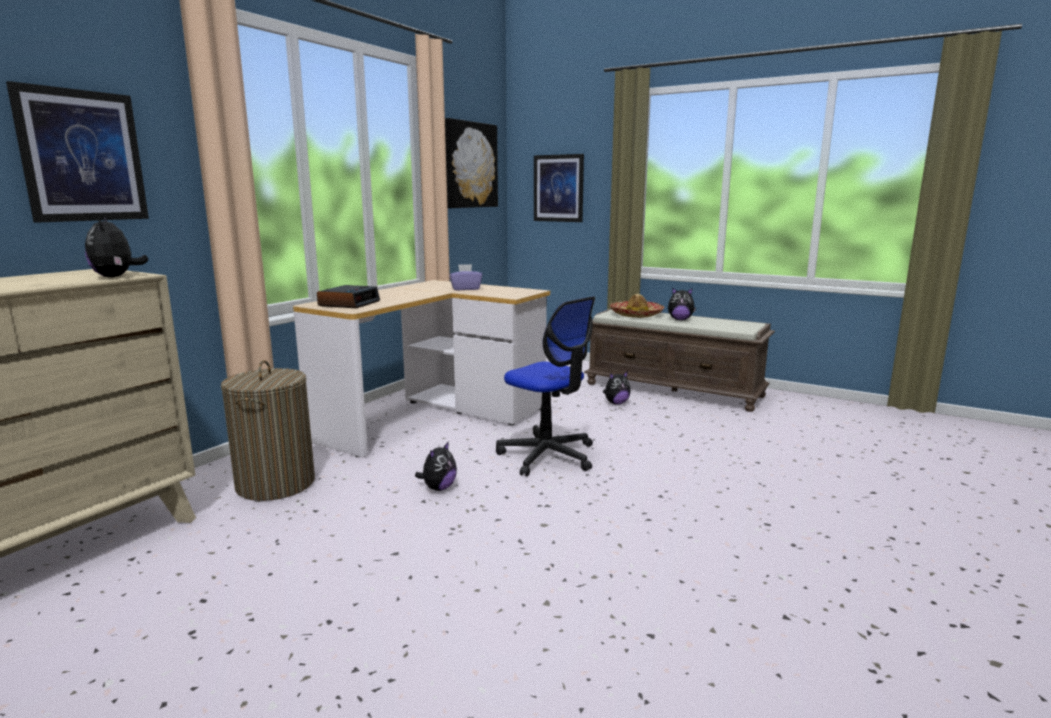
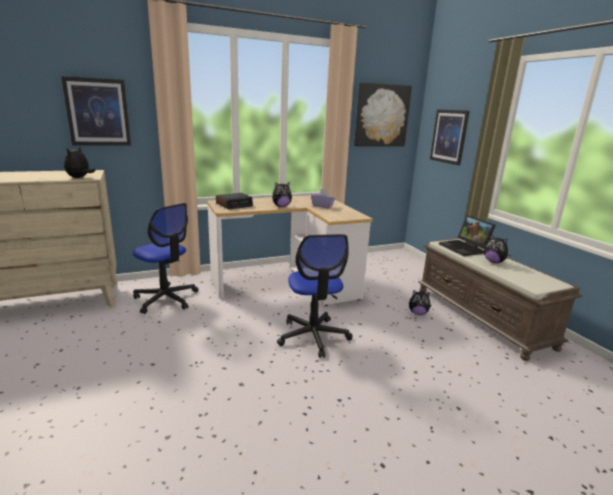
camera: 35 degrees right, 5 degrees up
laundry basket [221,360,315,501] -> office chair [133,203,198,314]
plush toy [415,441,457,491] -> plush toy moved to [272,182,292,207]
hat [609,294,665,318] -> laptop [439,215,496,256]

